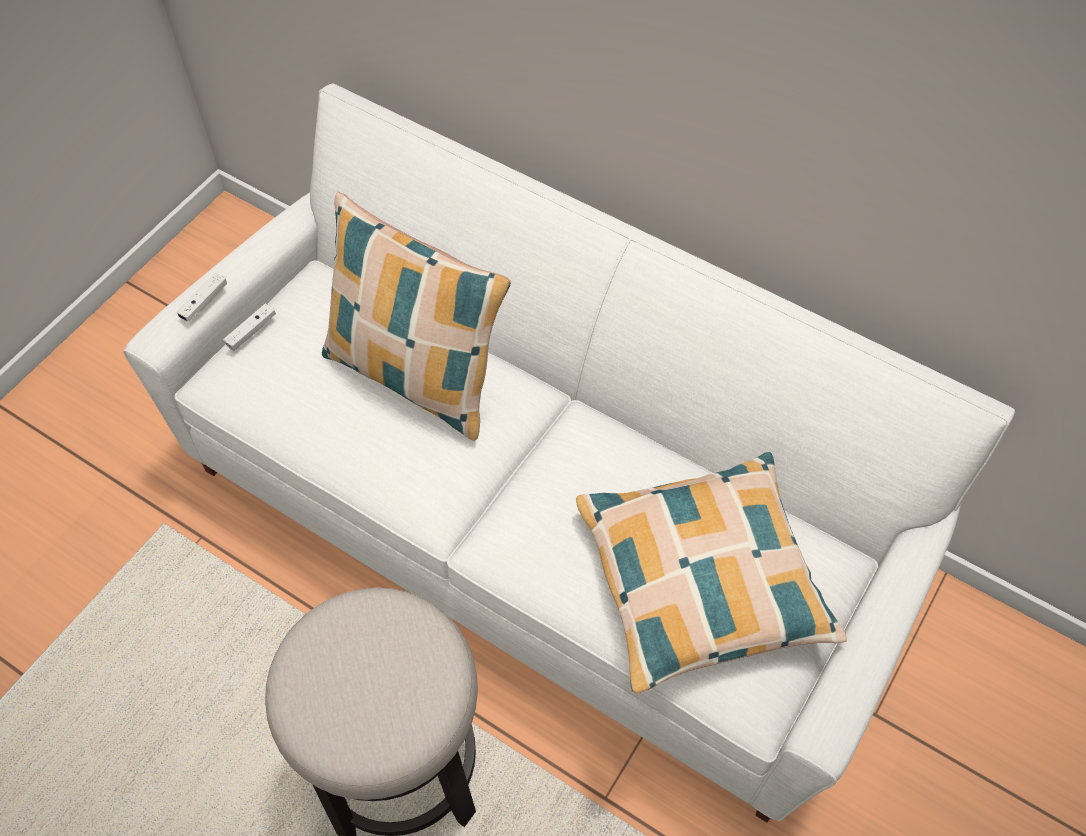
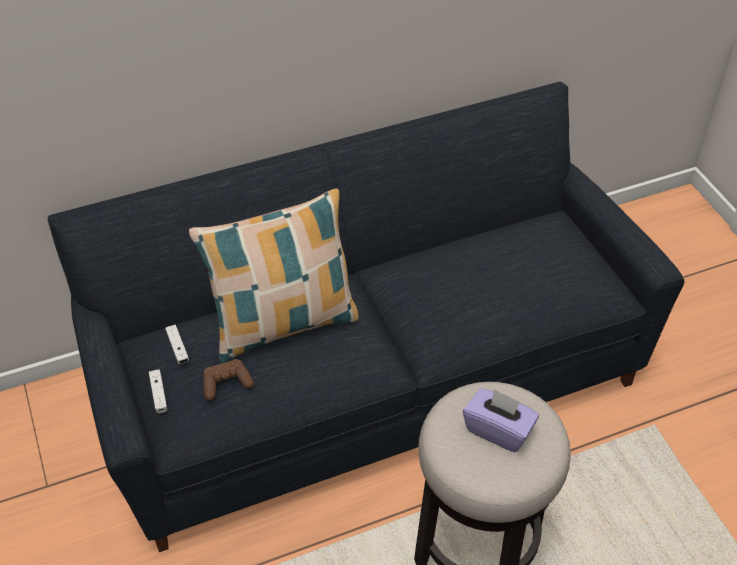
camera: 55 degrees left, 10 degrees down
white sofa [123,84,1015,822] -> black sofa [48,82,684,552]
white game controller [177,273,227,322] -> white game controller moved to [165,325,189,364]
pillow [576,452,847,693] -> none
none -> brown game controller [203,359,254,401]
none -> purple tissue box [463,388,539,452]

